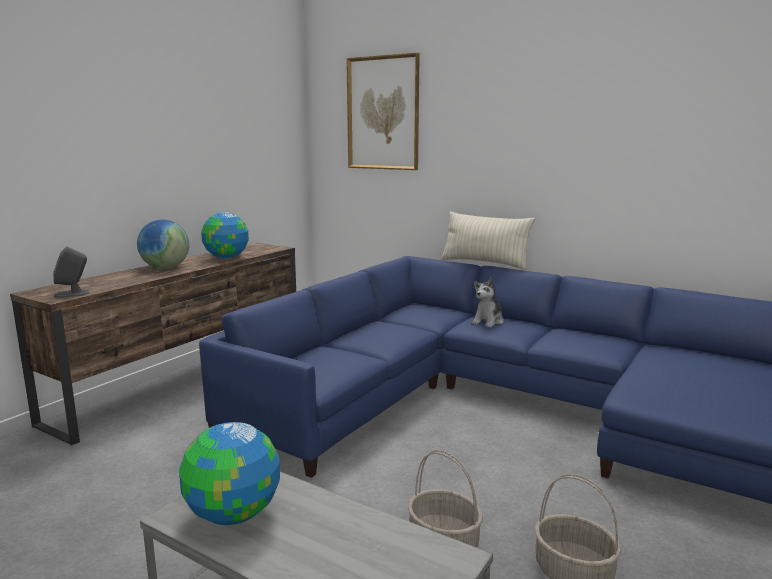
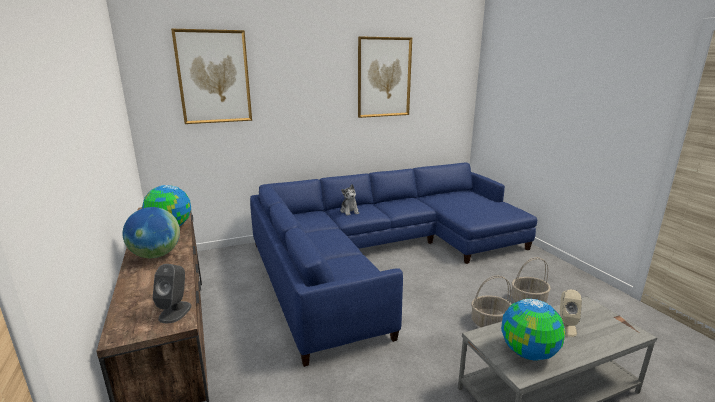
camera: 55 degrees left, 5 degrees up
beige pillow [441,212,535,270] -> none
none -> picture [358,36,412,118]
none -> beige speaker [560,289,582,337]

